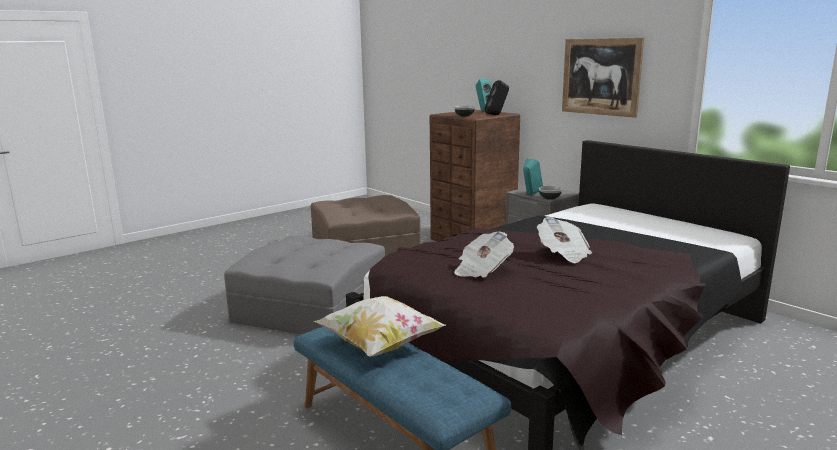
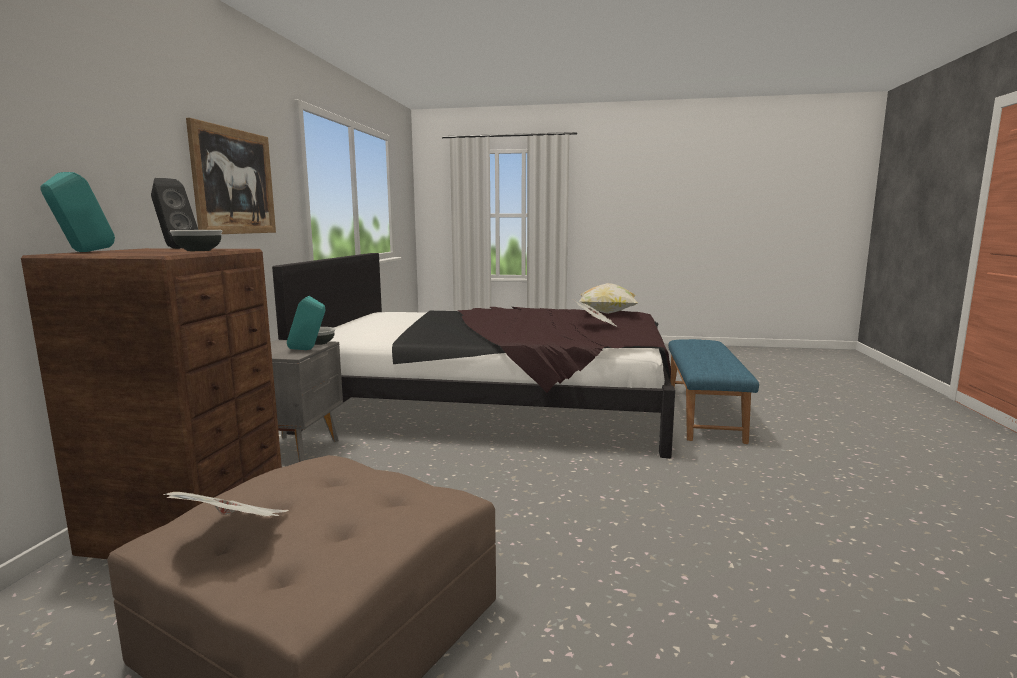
camera: 130 degrees left, 5 degrees down
grey ottoman [224,236,385,334] -> none
pillow [314,296,446,356] -> pillow moved to [579,283,638,314]
newspaper [537,217,592,263] -> newspaper moved to [163,492,289,517]

